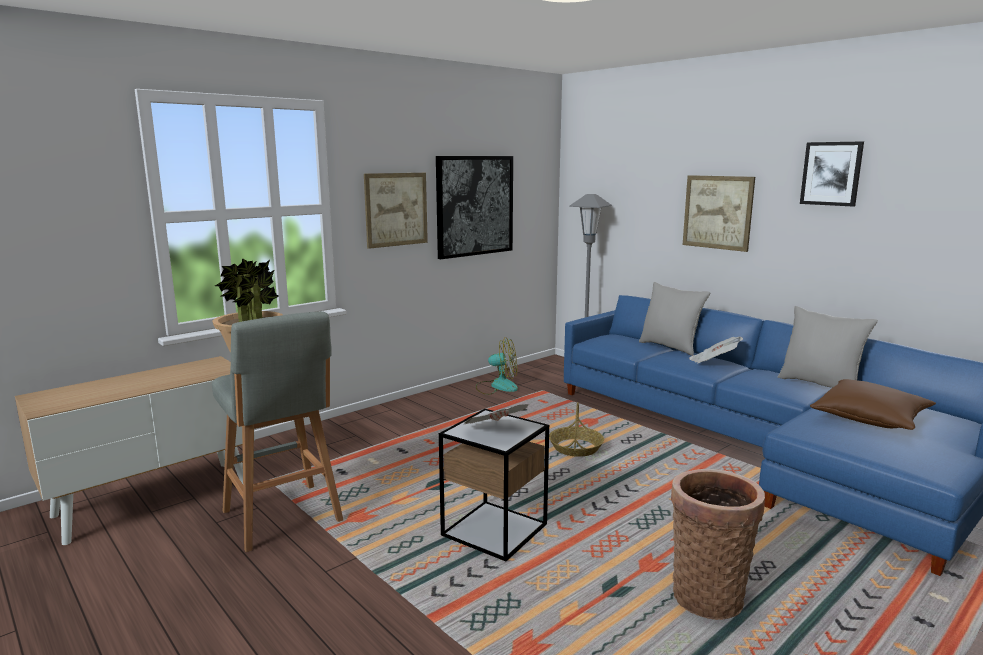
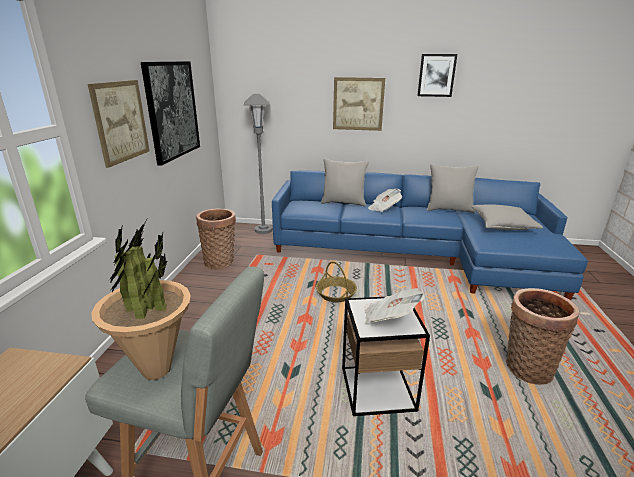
camera: 40 degrees left, 10 degrees up
fan [476,337,518,395] -> basket [196,209,236,269]
brown pillow [810,379,936,430] -> grey pillow [471,204,543,230]

